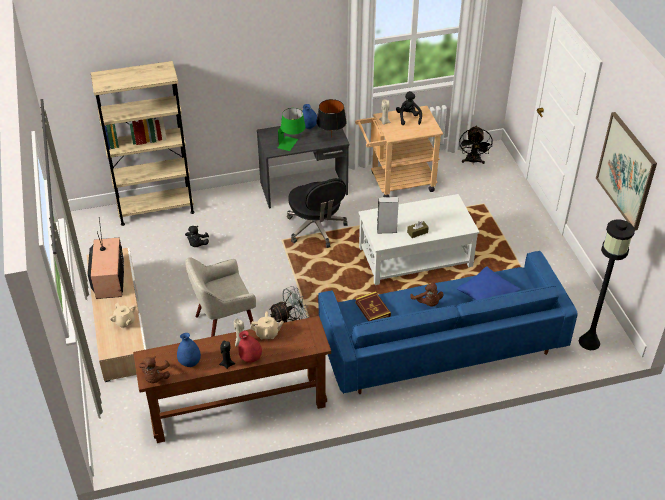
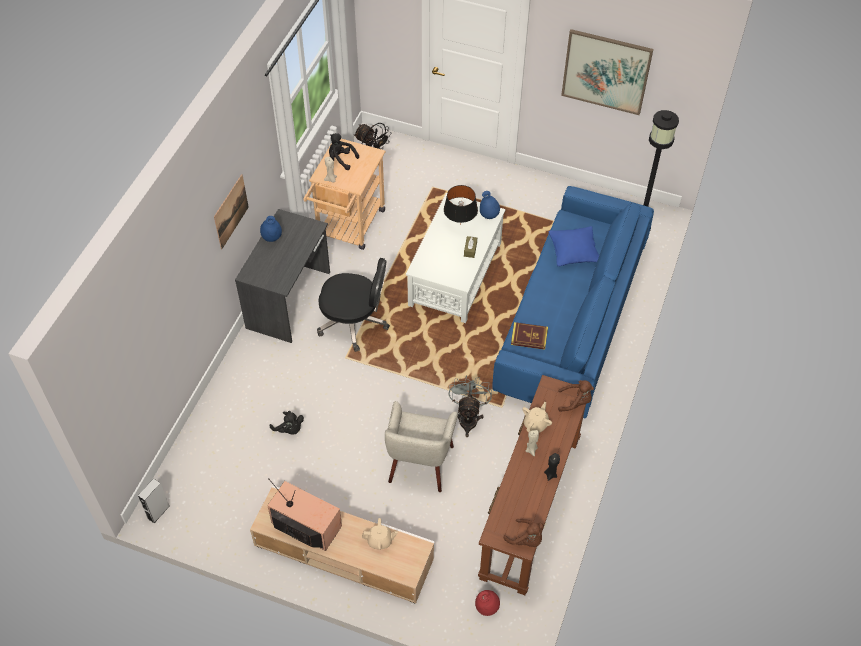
camera: 55 degrees left, 10 degrees up
beige bookcase [91,61,195,226] -> none
blue vase [177,333,201,367] -> blue vase moved to [480,191,500,219]
red vase [238,331,262,363] -> red vase moved to [475,590,500,616]
green table lamp [278,108,305,151] -> none
black table lamp [316,99,347,138] -> black table lamp moved to [444,185,478,224]
grey speaker [377,197,399,233] -> grey speaker moved to [138,478,170,523]
brown plush toy [410,282,444,306] -> brown plush toy moved to [558,380,594,412]
none -> picture [214,174,249,249]

